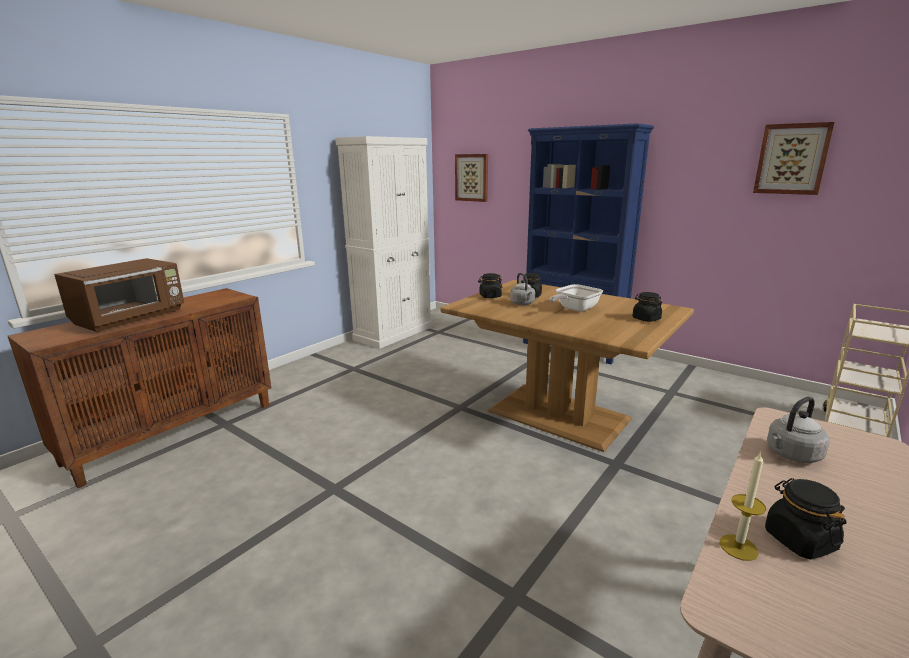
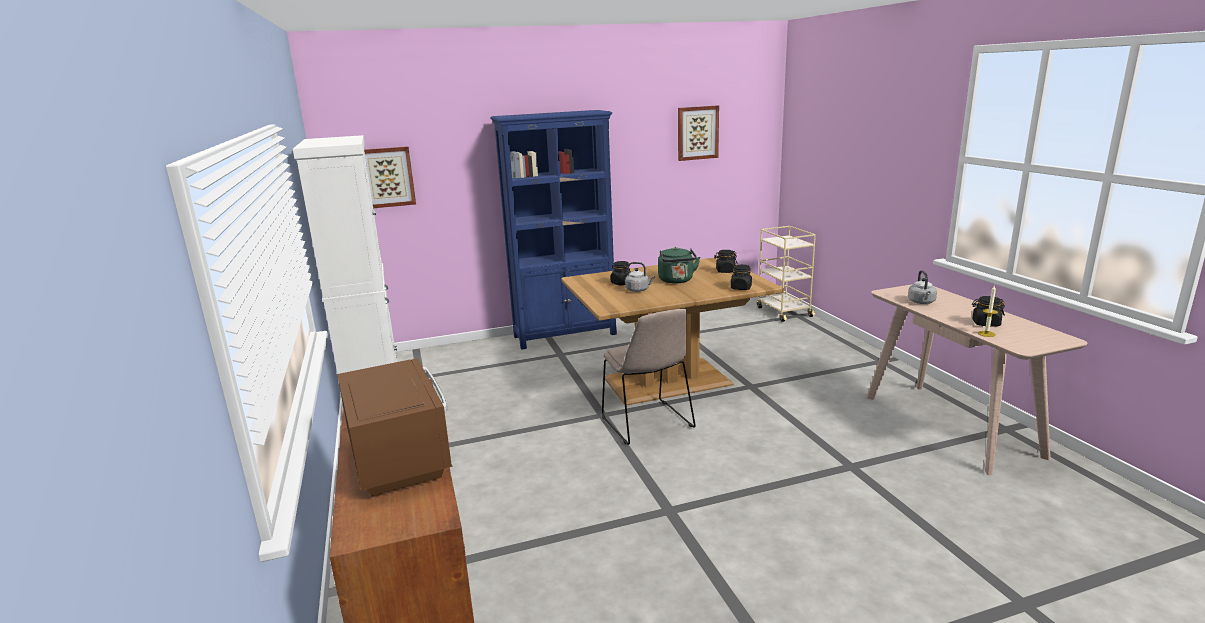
camera: 55 degrees left, 0 degrees up
black jar [478,273,503,298] -> black jar moved to [731,265,752,290]
frying pan [549,284,603,312] -> green kettle [658,247,700,283]
none -> beige chair [602,309,696,445]

